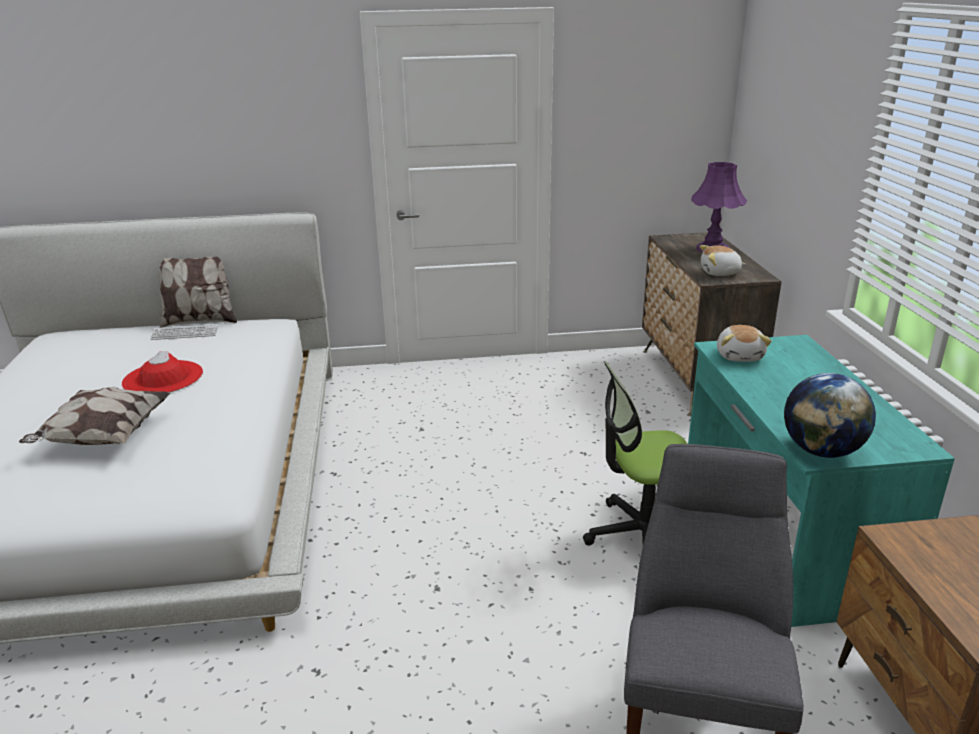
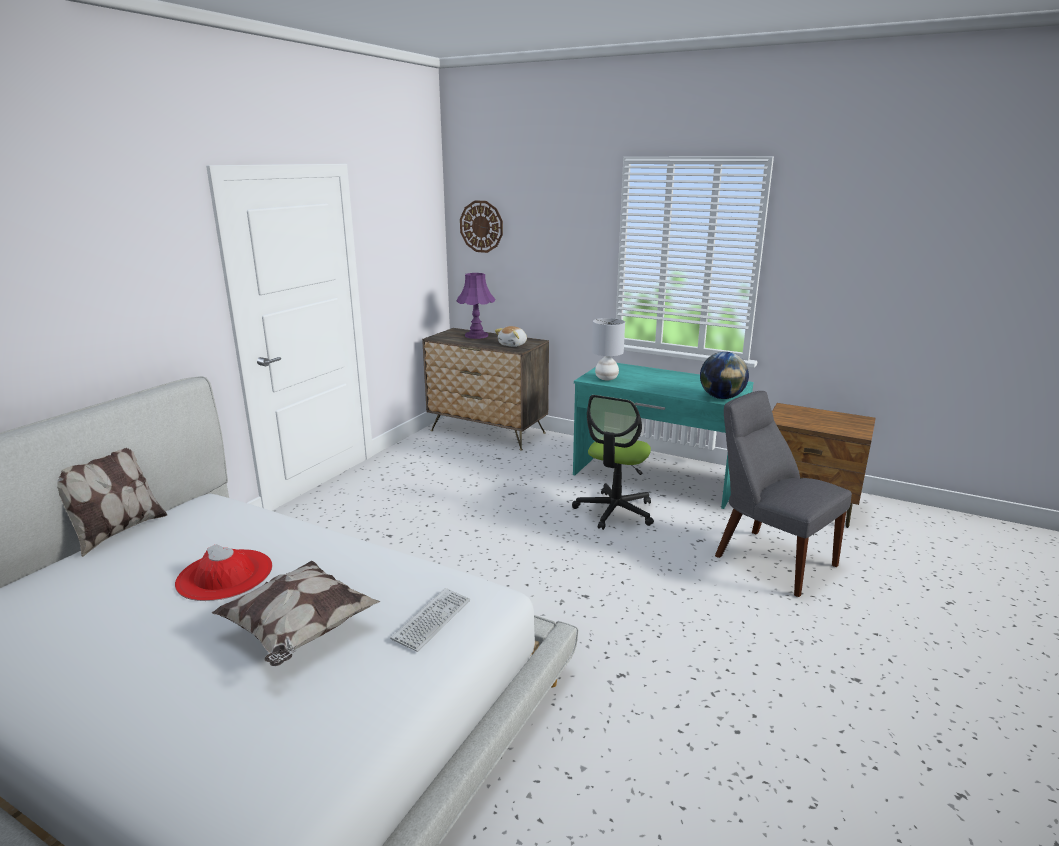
camera: 55 degrees left, 5 degrees down
keyboard [150,324,219,340] -> keyboard moved to [390,588,470,652]
plush toy [717,325,772,362] -> grey table lamp [592,318,625,381]
none -> wall clock [460,200,503,253]

